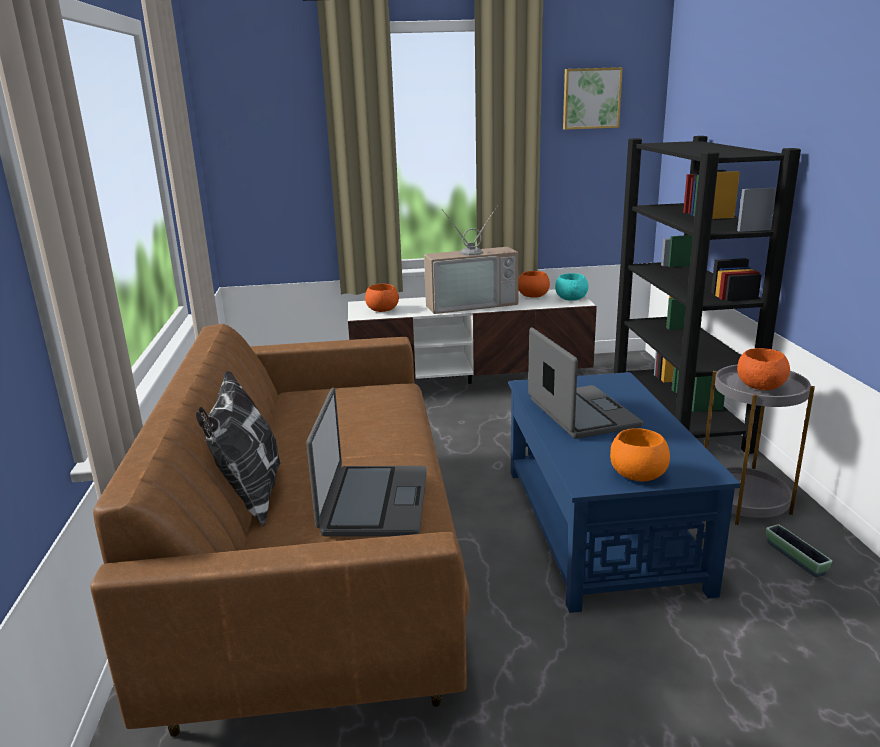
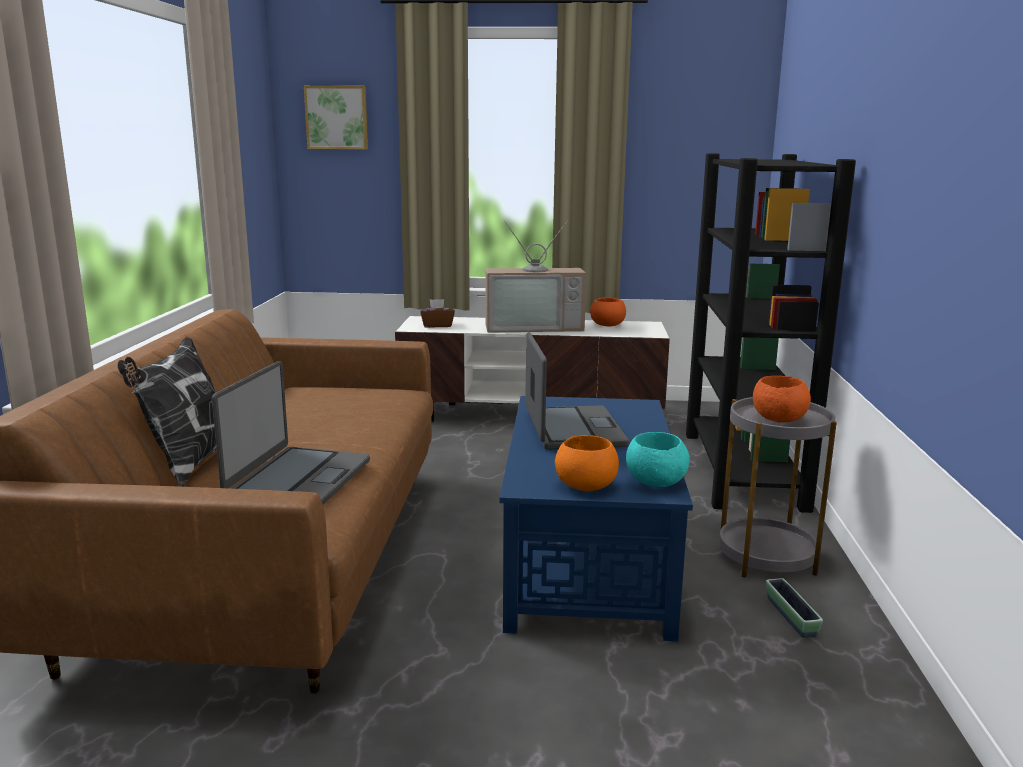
camera: 10 degrees right, 5 degrees down
orange bowl [365,284,399,312] -> brown tissue box [420,299,455,328]
turquoise bowl [555,273,588,301] -> turquoise bowl moved to [626,432,690,487]
picture [563,67,623,130] -> picture moved to [304,86,368,150]

